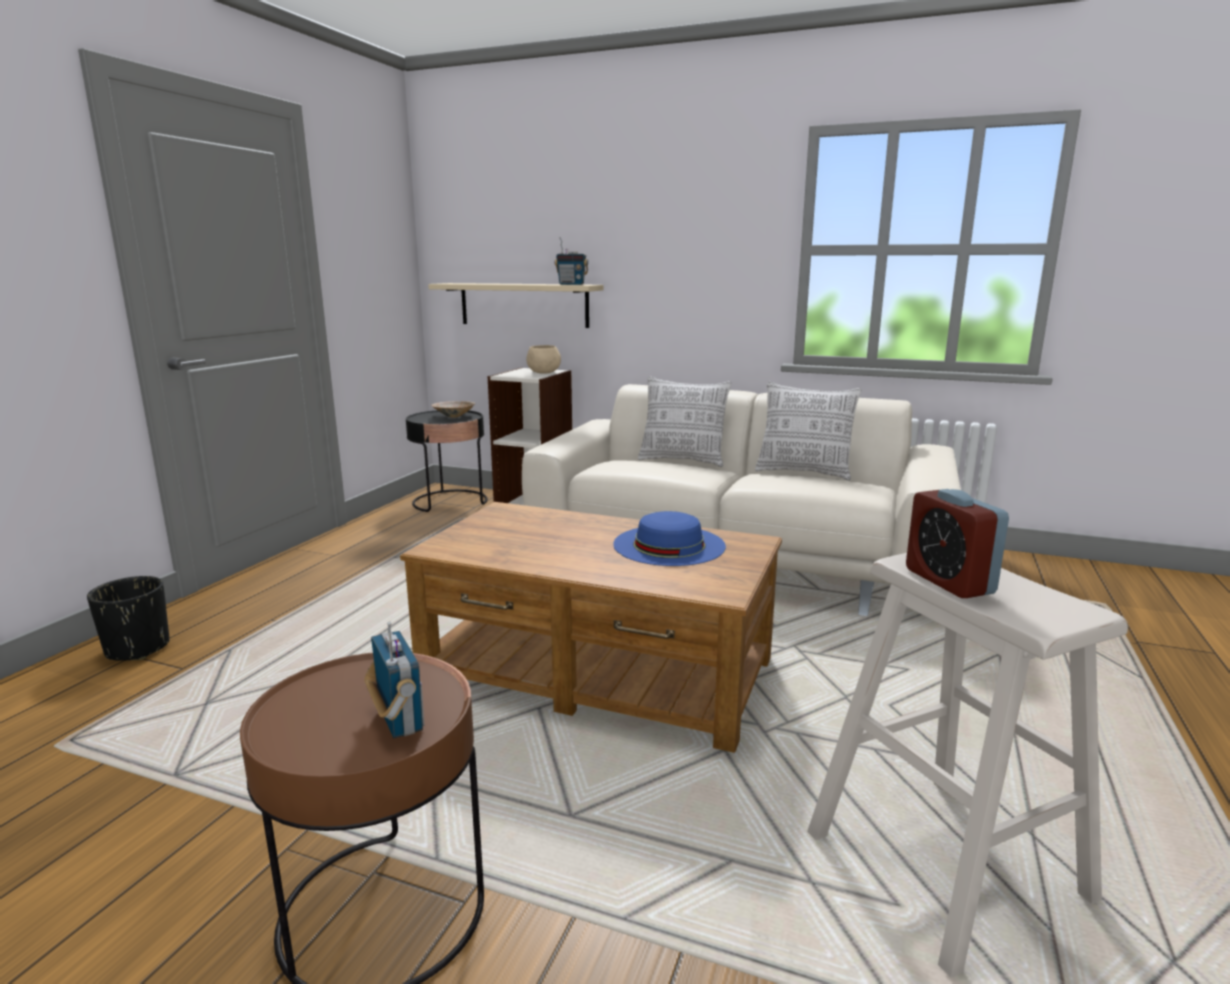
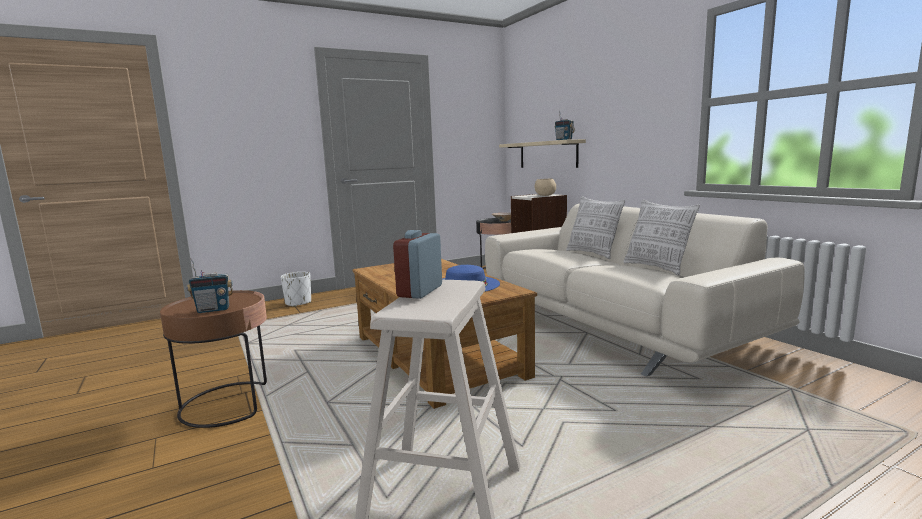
camera: 40 degrees right, 5 degrees down
black planter [87,576,169,661] -> white planter [281,272,311,307]
radio [365,621,424,738] -> radio turned 60 degrees clockwise [187,258,233,313]

